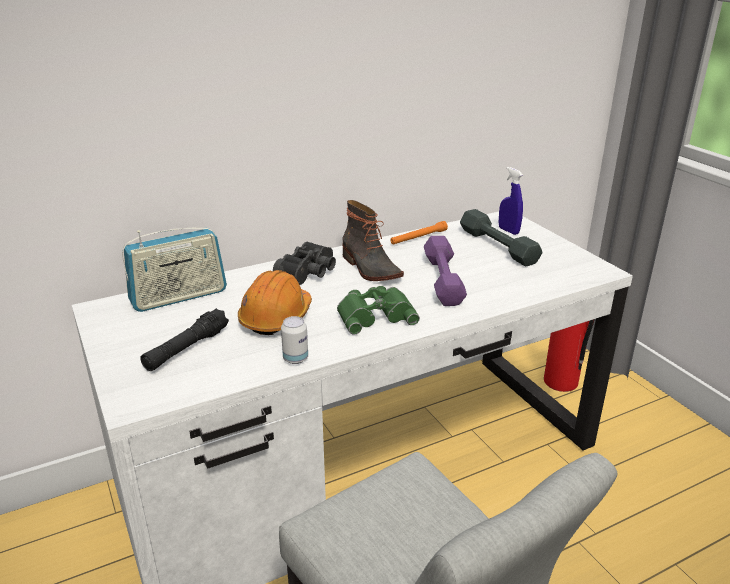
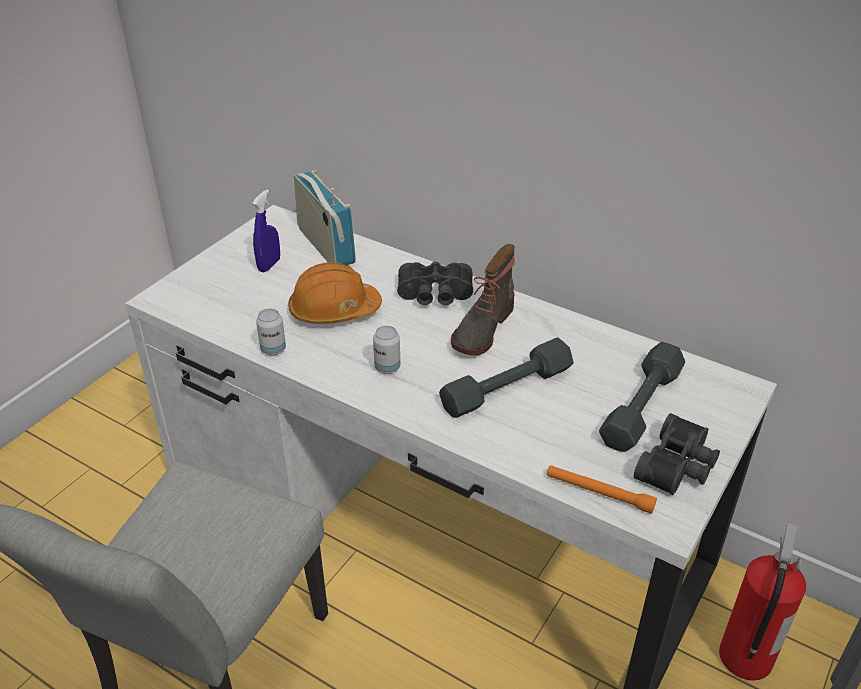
camera: 60 degrees right, 10 degrees up
radio [122,228,227,312] -> radio turned 150 degrees counterclockwise [294,170,356,265]
black flashlight [140,308,229,371] -> none
green binoculars [337,286,420,335] -> can [373,326,400,374]
orange flashlight [390,221,448,245] -> orange flashlight moved to [547,465,657,514]
purple dumbbell [424,236,467,306] -> grey dumbbell [439,337,574,418]
blue spray bottle [499,167,523,235] -> blue spray bottle moved to [252,189,280,273]
none -> black binoculars [634,413,720,495]

